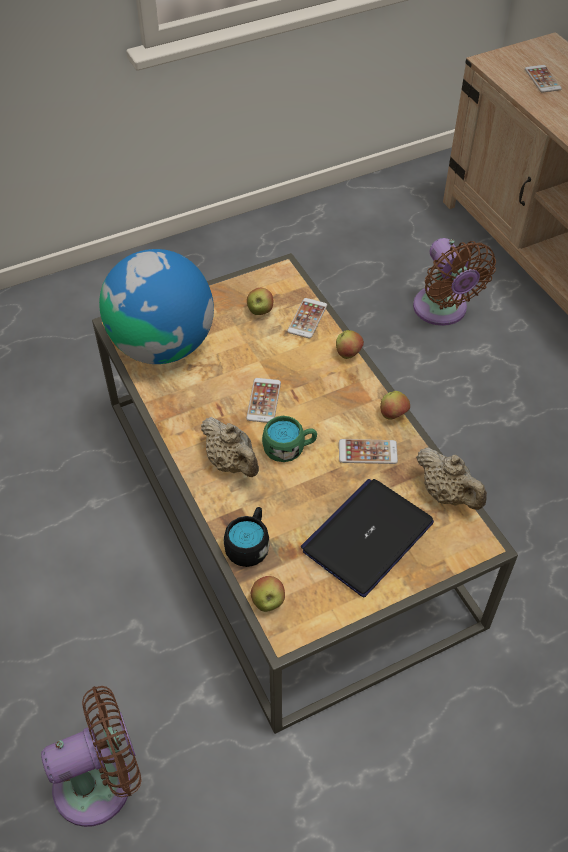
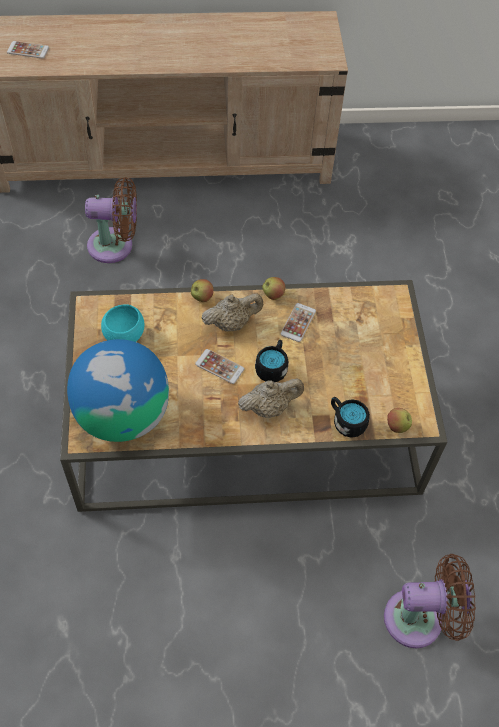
camera: 70 degrees left, 5 degrees up
brown fan [41,686,142,827] -> brown fan turned 90 degrees clockwise [384,554,476,648]
apple [247,288,273,315] -> turquoise bowl [101,304,144,342]
green mug [262,416,317,462] -> black mug [255,340,289,382]
phone [287,298,327,338] -> none
laptop [301,479,434,597] -> none
beige teapot [416,447,487,510] -> beige teapot moved to [201,293,263,331]

